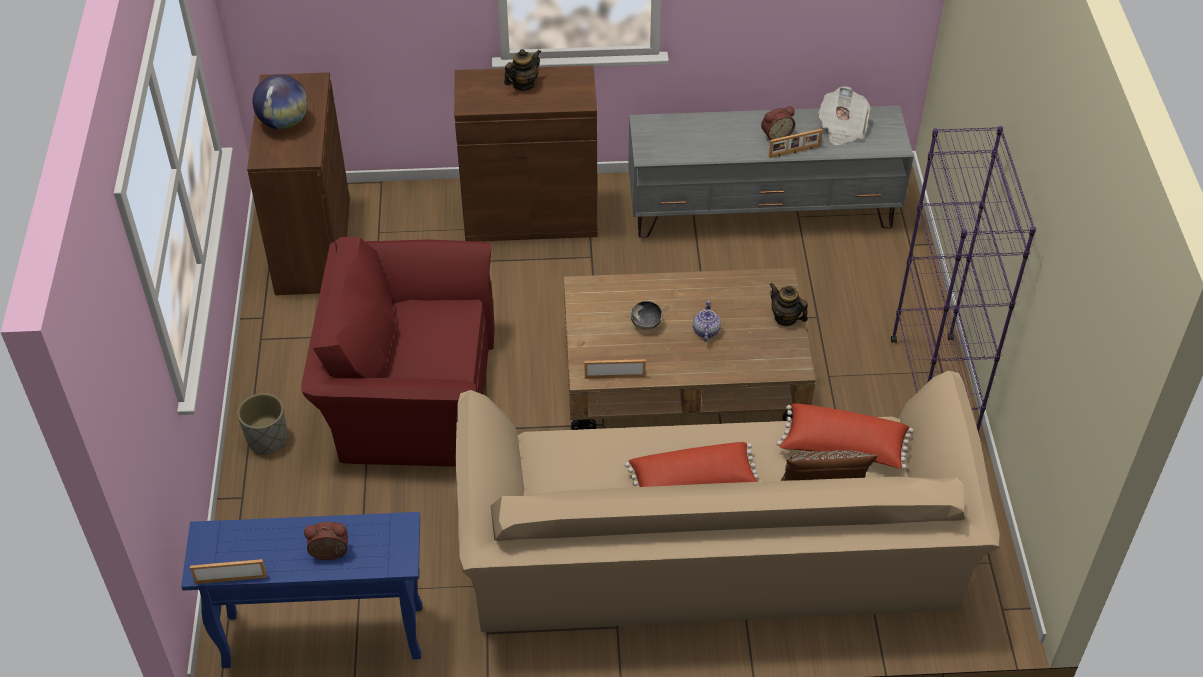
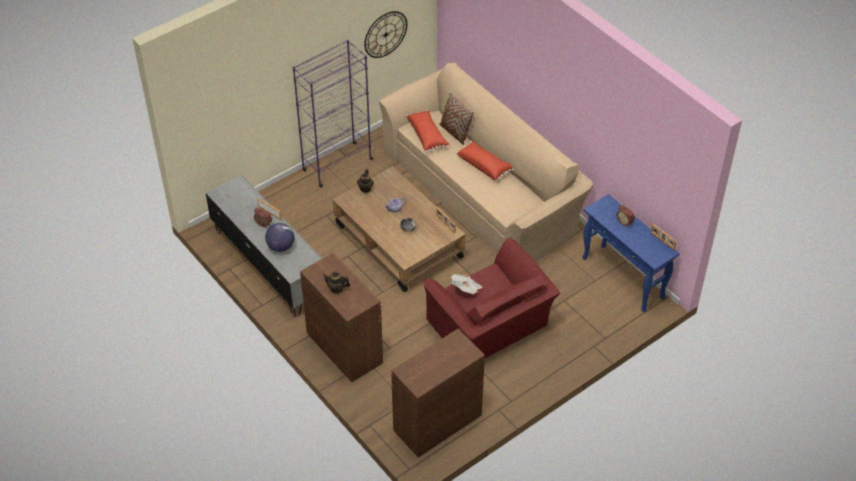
camera: 125 degrees left, 0 degrees up
grey planter [237,393,287,454] -> none
globe [252,74,308,130] -> globe moved to [265,223,295,252]
newspaper [818,86,871,145] -> newspaper moved to [451,274,482,294]
none -> wall clock [364,11,407,58]

